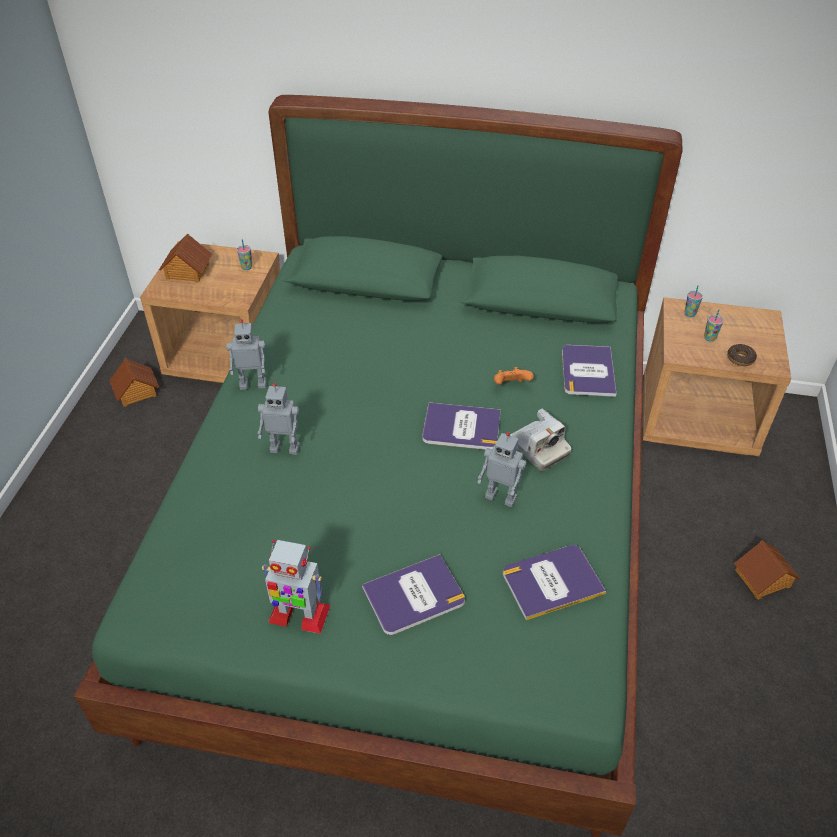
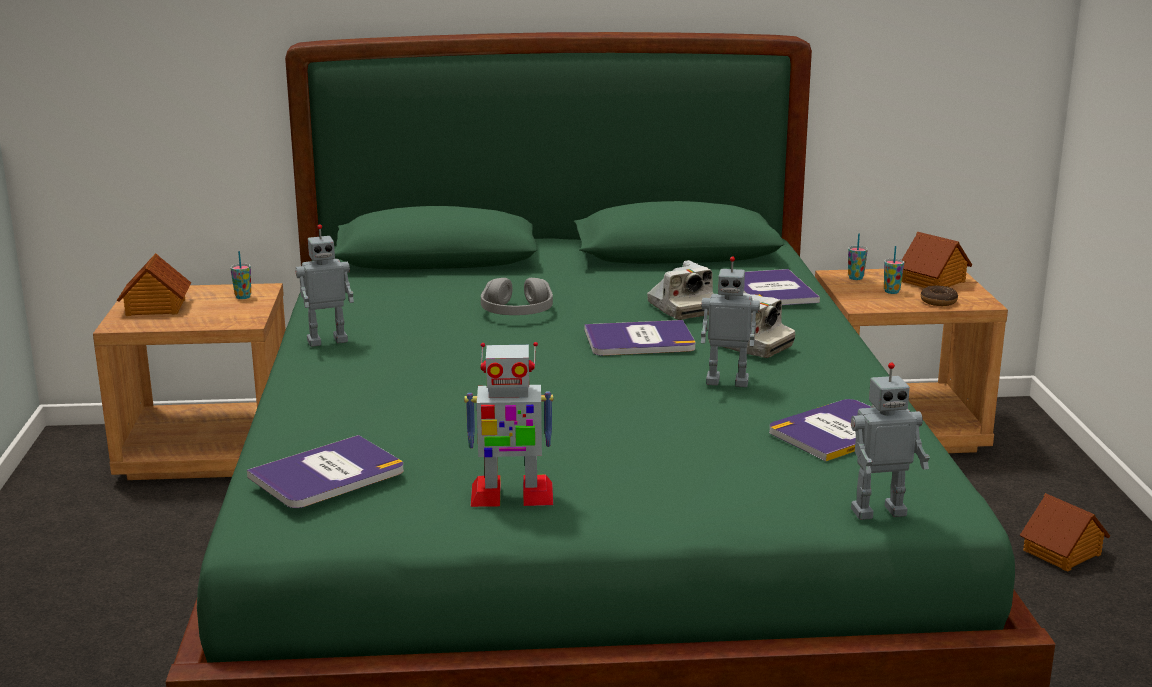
camera: 15 degrees left, 25 degrees down
toy house [109,358,159,407] -> toy house moved to [902,232,972,288]
toy robot [257,383,300,455] -> toy robot moved to [851,362,930,520]
book [362,554,465,635] -> book moved to [247,435,404,508]
orange game controller [494,367,534,385] -> camera [647,260,714,320]
none -> grey headphones [481,278,553,315]

